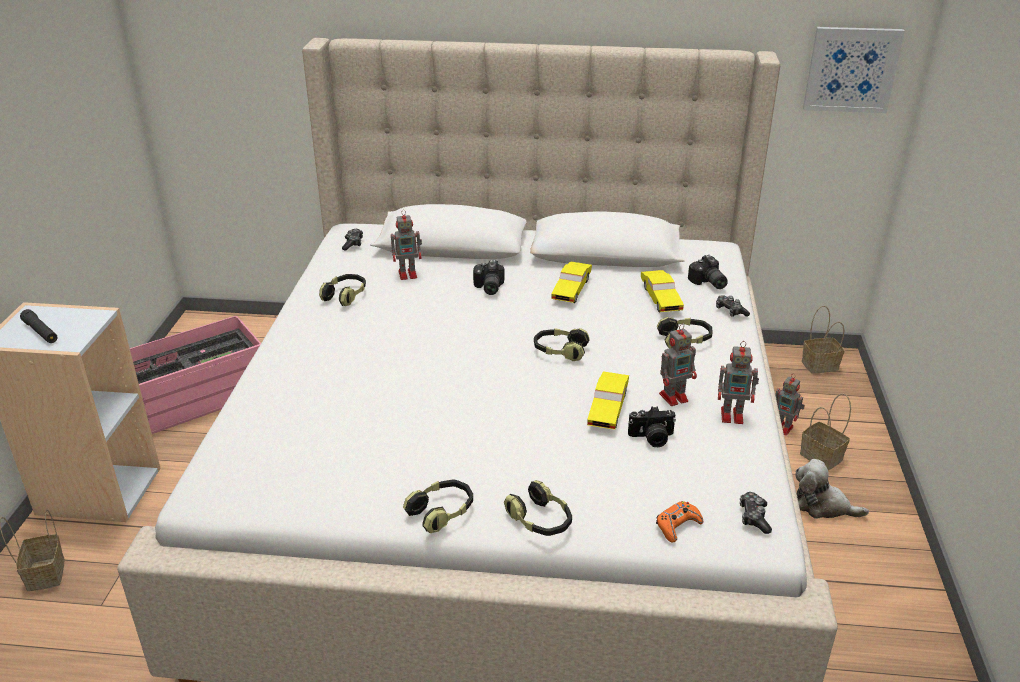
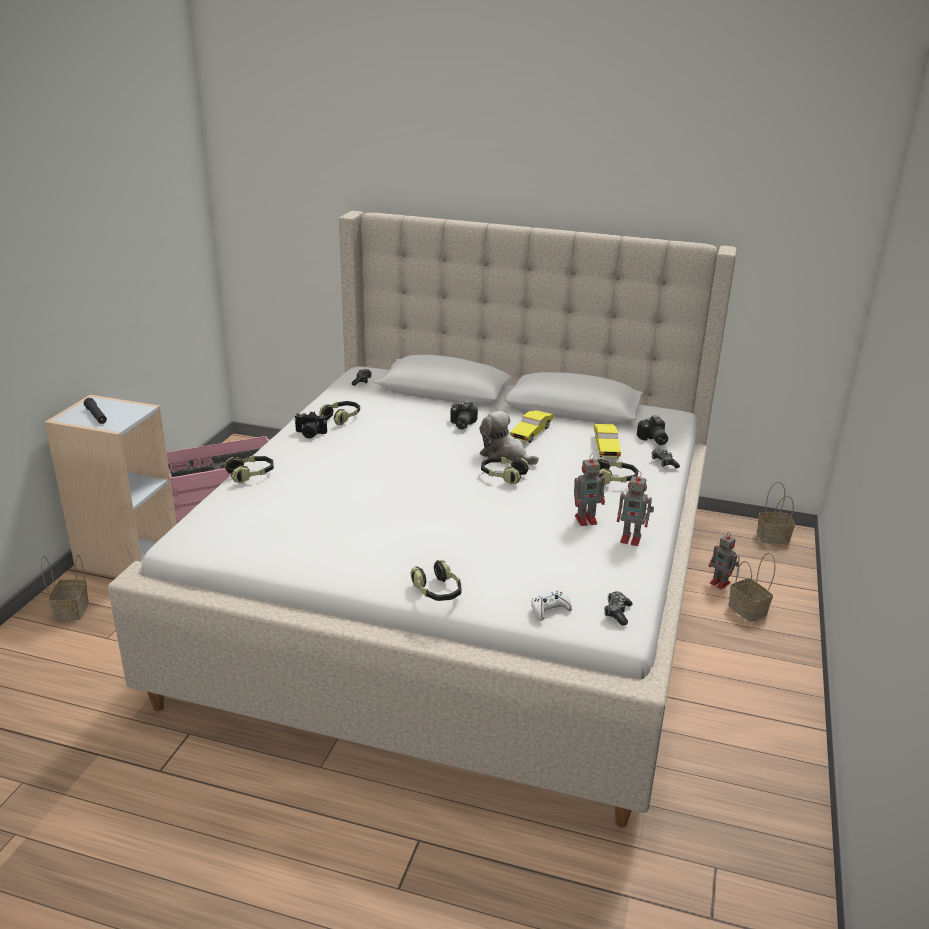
camera: 10 degrees right, 5 degrees down
toy robot [391,210,422,280] -> none
headphones [403,479,473,533] -> headphones moved to [224,456,274,483]
yellow toy car [587,371,629,430] -> none
camera [628,406,676,447] -> camera moved to [294,411,327,438]
orange game controller [656,501,703,543] -> white game controller [531,591,572,621]
plush toy [795,459,869,519] -> plush toy moved to [479,411,539,465]
picture [803,27,905,113] -> none

